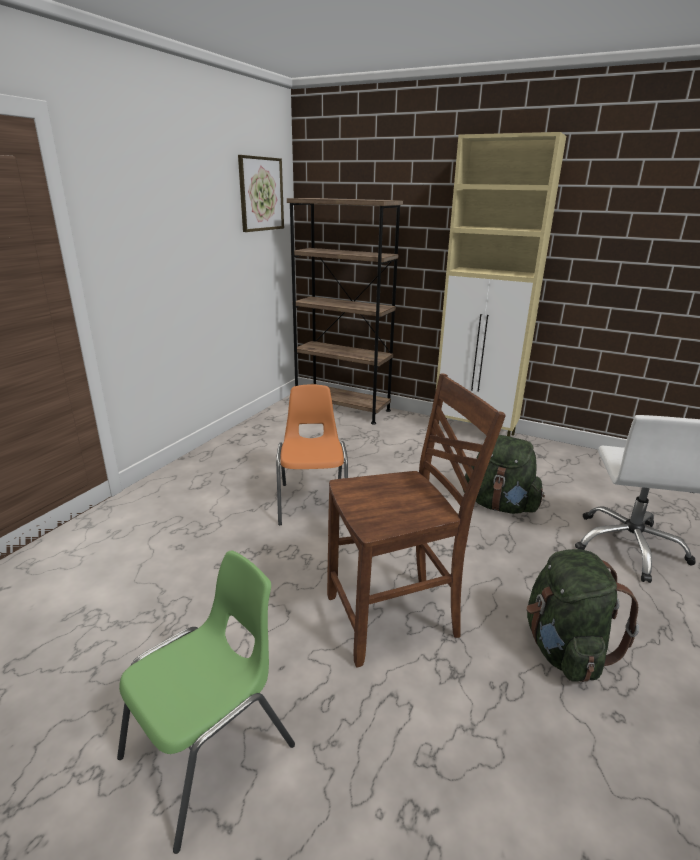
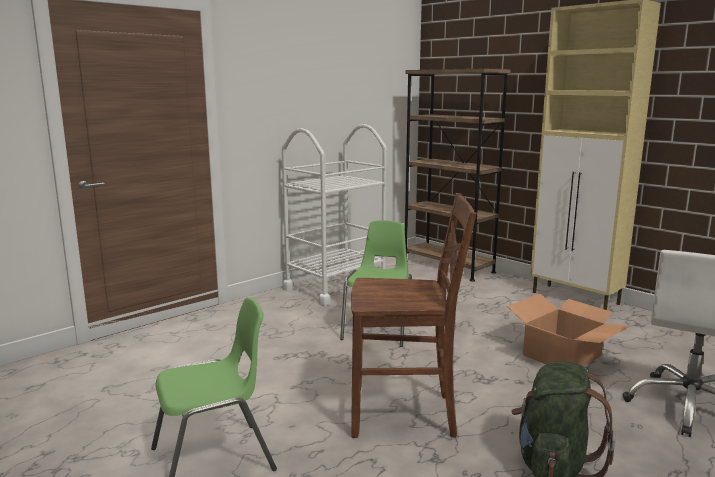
camera: 20 degrees right, 10 degrees down
picture [238,155,284,232] -> none
orange chair [276,385,348,525] -> green chair [340,220,412,347]
green backpack [463,435,545,514] -> cardboard box [507,294,630,366]
none -> white cart [282,124,387,306]

